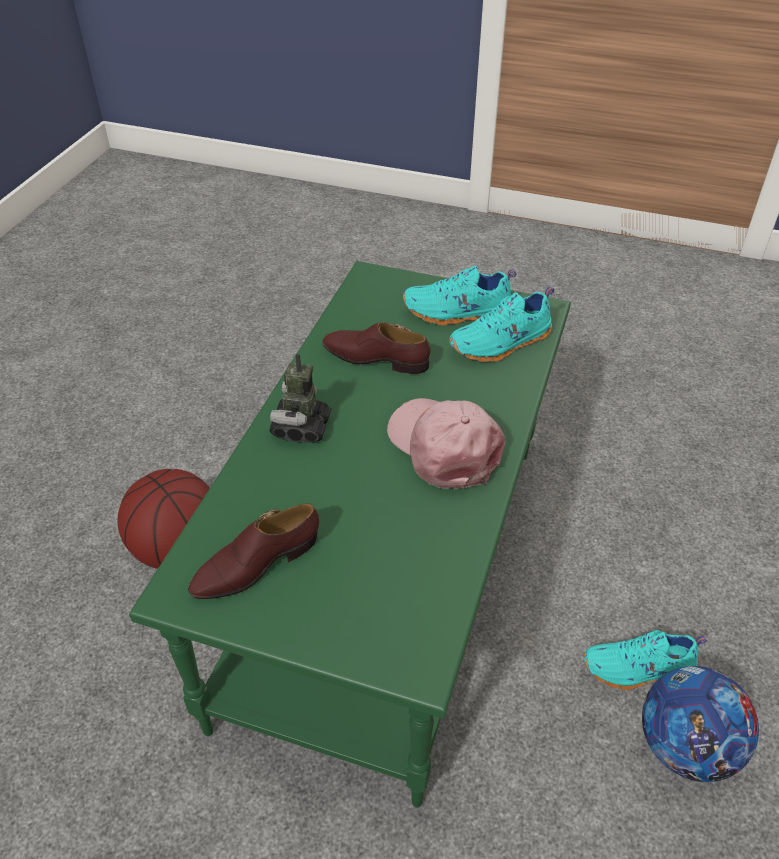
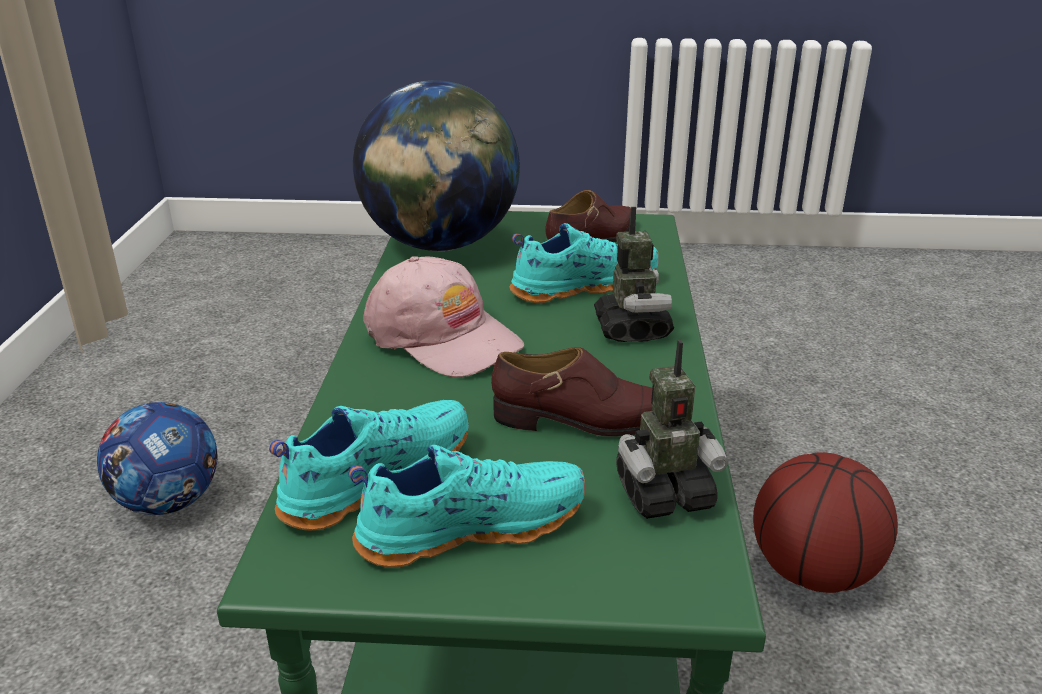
camera: 165 degrees right, 15 degrees down
turquoise shoe [584,630,707,690] -> turquoise shoe moved to [510,223,659,303]
none -> globe [353,80,520,251]
none -> toy robot [616,340,728,519]

